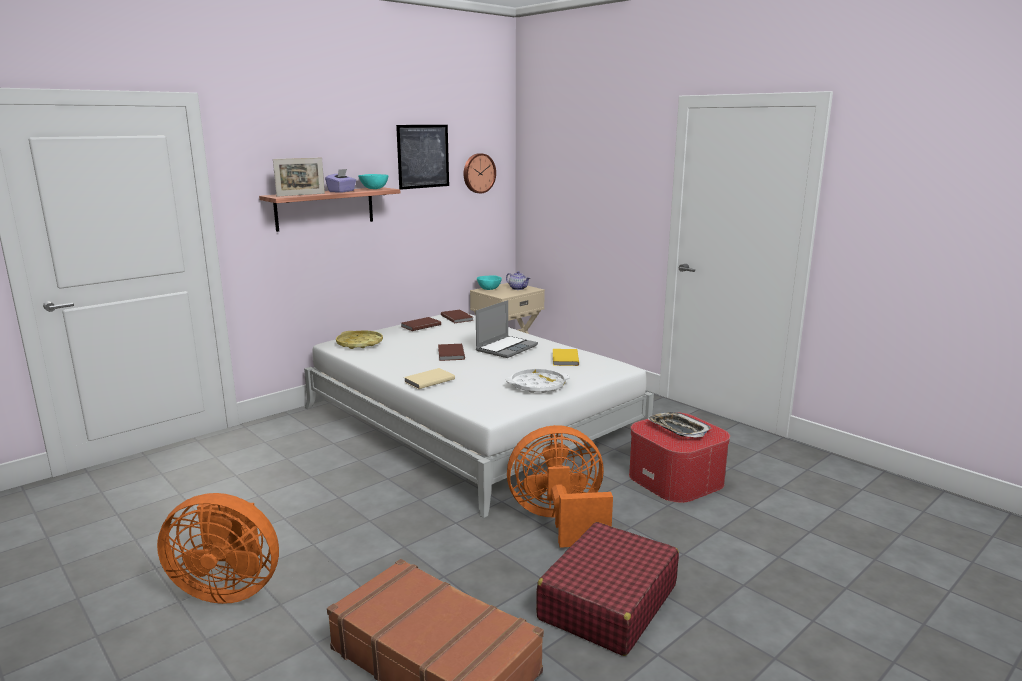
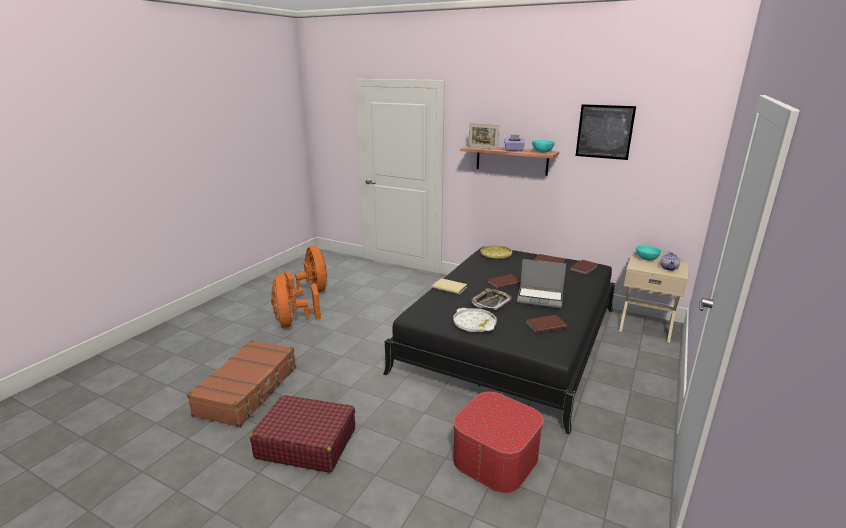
camera: 70 degrees right, 5 degrees up
white bed [304,313,654,518] -> black bed [383,246,615,435]
wall clock [464,153,496,193] -> none
orange fan [507,425,613,548] -> orange fan moved to [284,246,327,303]
yellow book [553,349,579,366] -> brown book [526,315,568,333]
tray [648,412,712,437] -> tray moved to [472,289,512,310]

